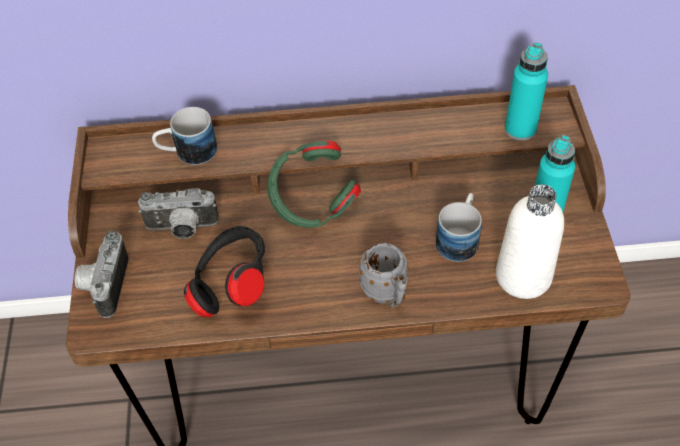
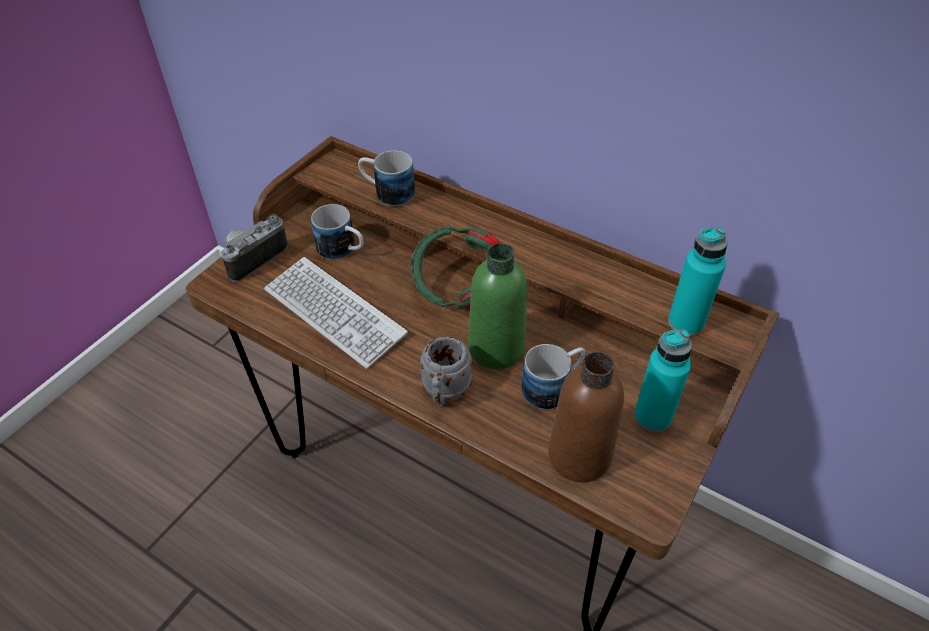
camera: 35 degrees right, 5 degrees down
camera [138,188,219,239] -> mug [311,204,364,260]
black headphones [184,226,265,317] -> keyboard [264,257,408,369]
white bottle [496,184,564,299] -> brown bottle [548,352,624,482]
none -> green bottle [468,243,527,369]

